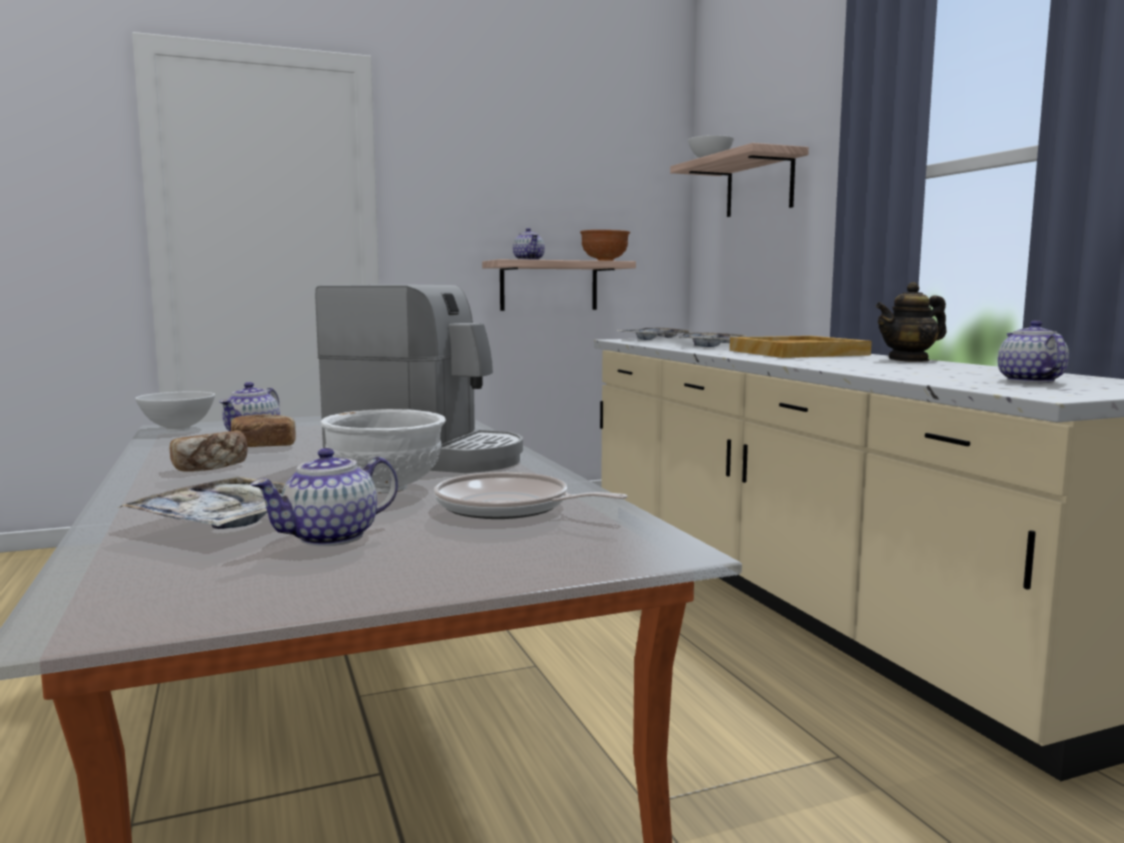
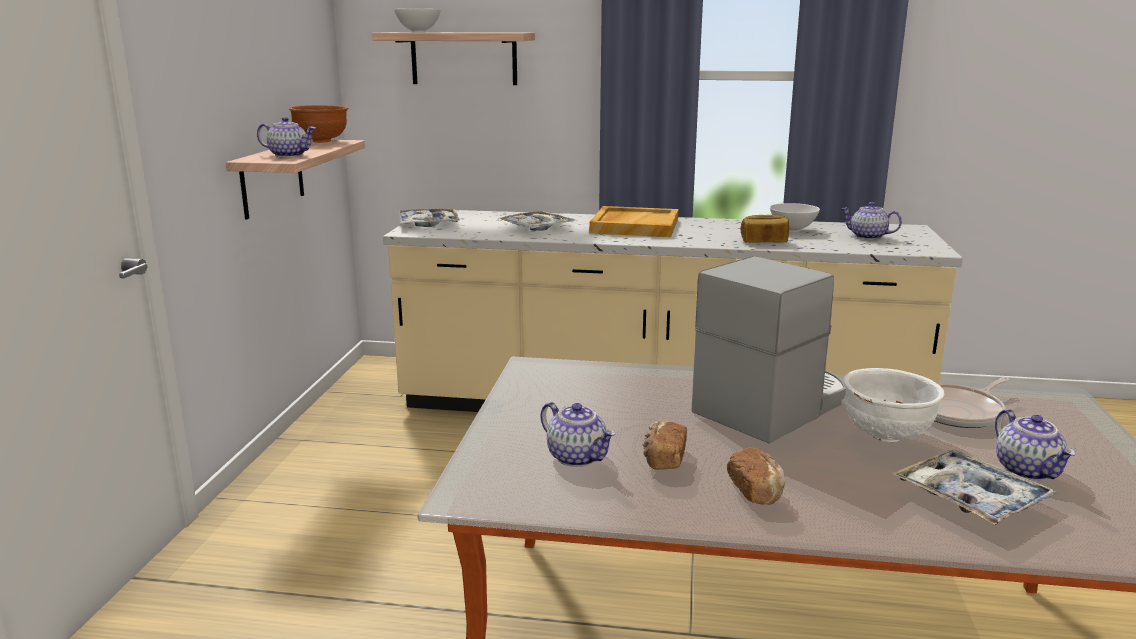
camera: 60 degrees left, 10 degrees up
white bowl [135,391,215,431] -> white bowl moved to [770,203,820,232]
teapot [876,282,947,362] -> none
none -> bread [740,215,789,243]

